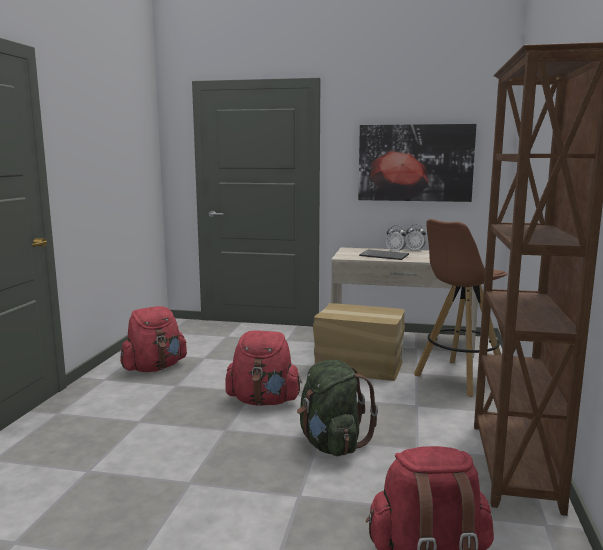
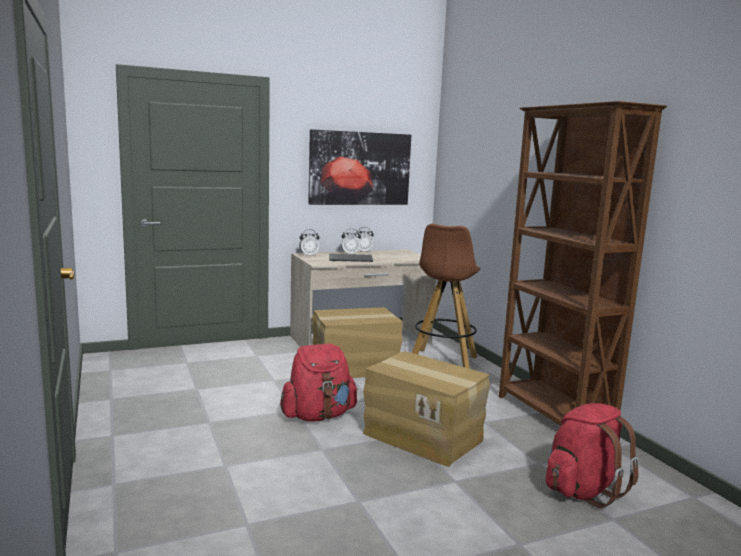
camera: 35 degrees left, 0 degrees up
red backpack [120,306,187,372] -> none
green backpack [297,360,378,456] -> cardboard box [363,351,490,467]
none -> alarm clock [299,229,319,256]

